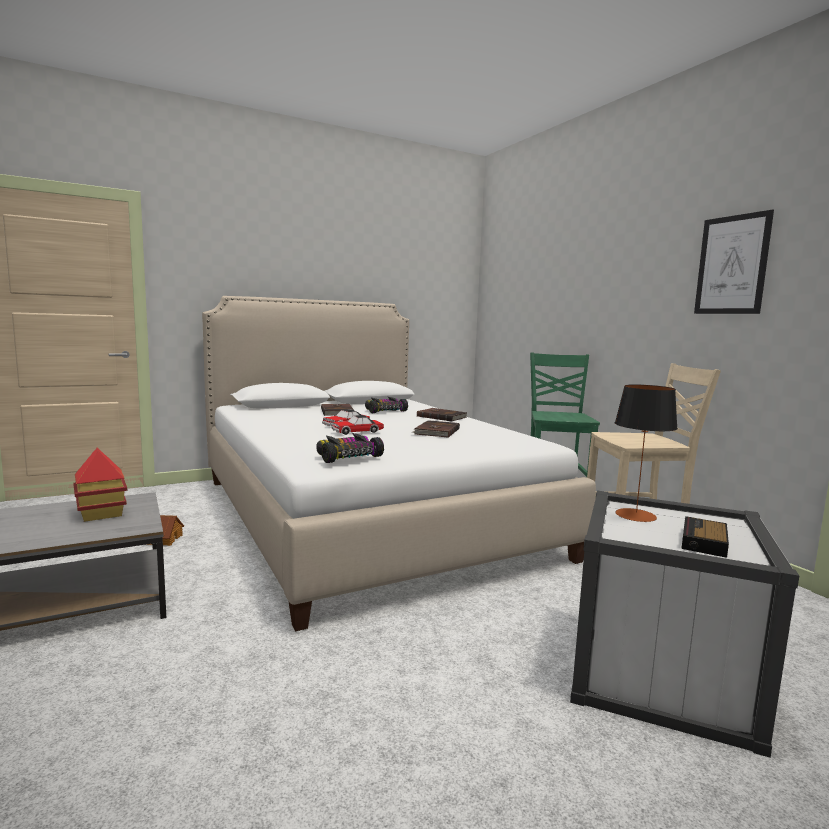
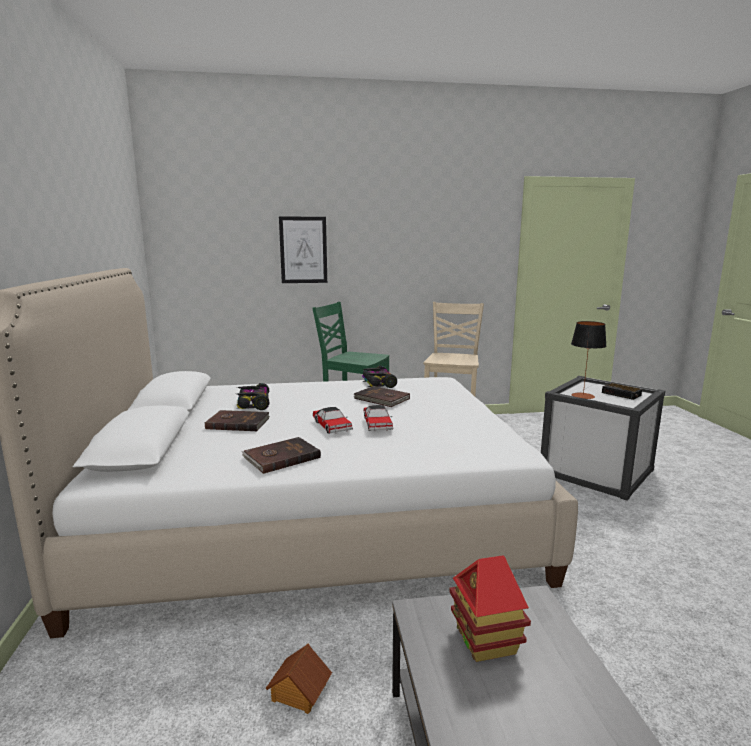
camera: 70 degrees left, 5 degrees up
toy car [316,433,384,463] -> toy car moved to [362,366,397,388]
brown book [417,408,467,421] -> brown book moved to [242,437,321,474]
picture [694,210,774,314] -> picture moved to [279,217,327,283]

